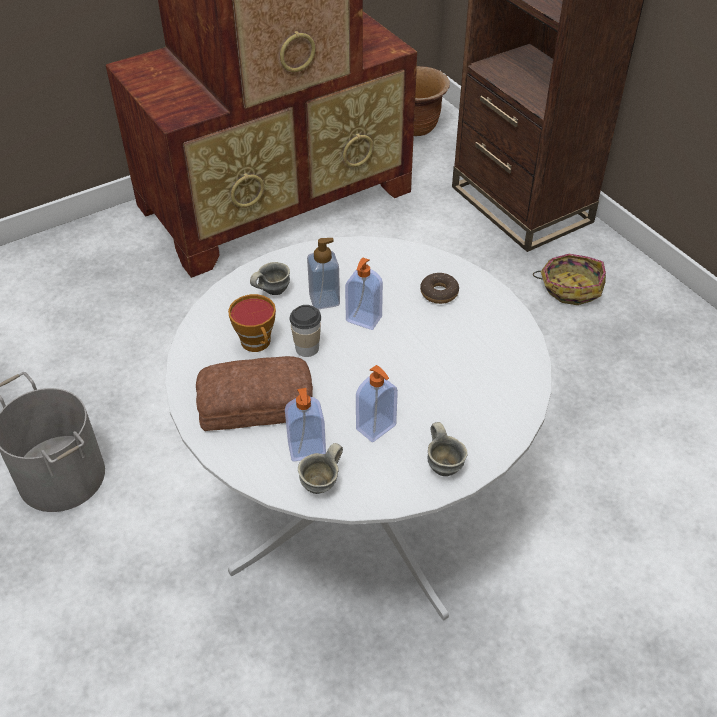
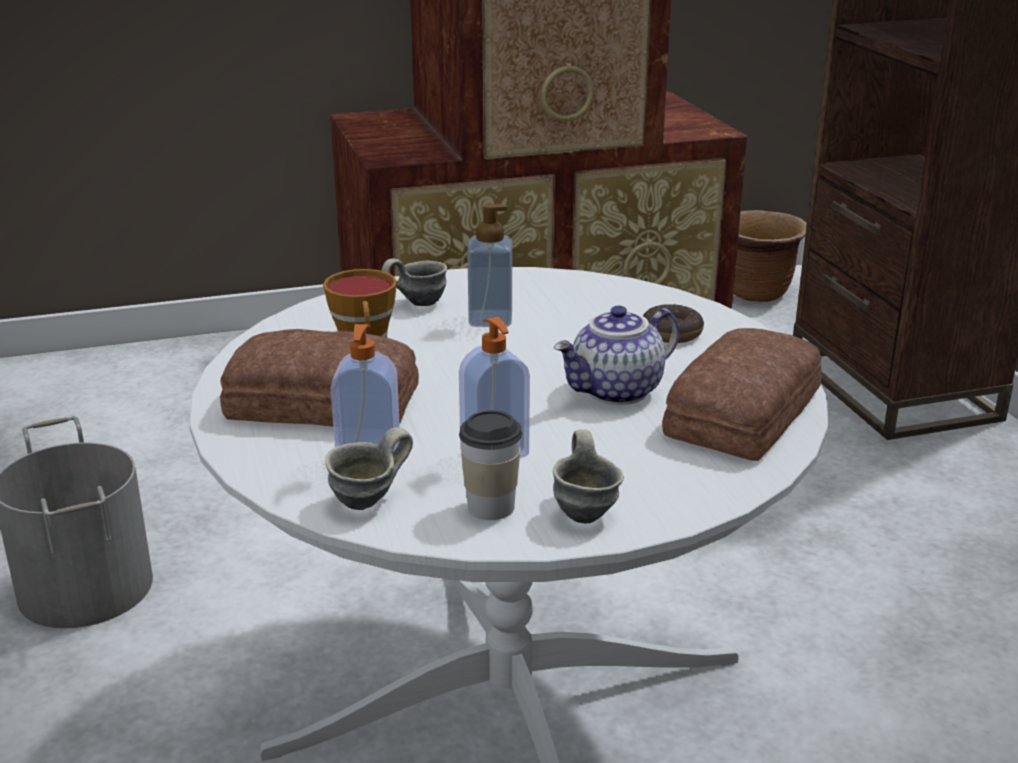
camera: 15 degrees right, 20 degrees down
cup [289,305,321,357] -> cup moved to [459,410,522,520]
soap dispenser [345,257,383,330] -> none
basket [533,254,606,305] -> none
none -> teapot [554,306,680,405]
none -> bread [662,328,822,461]

